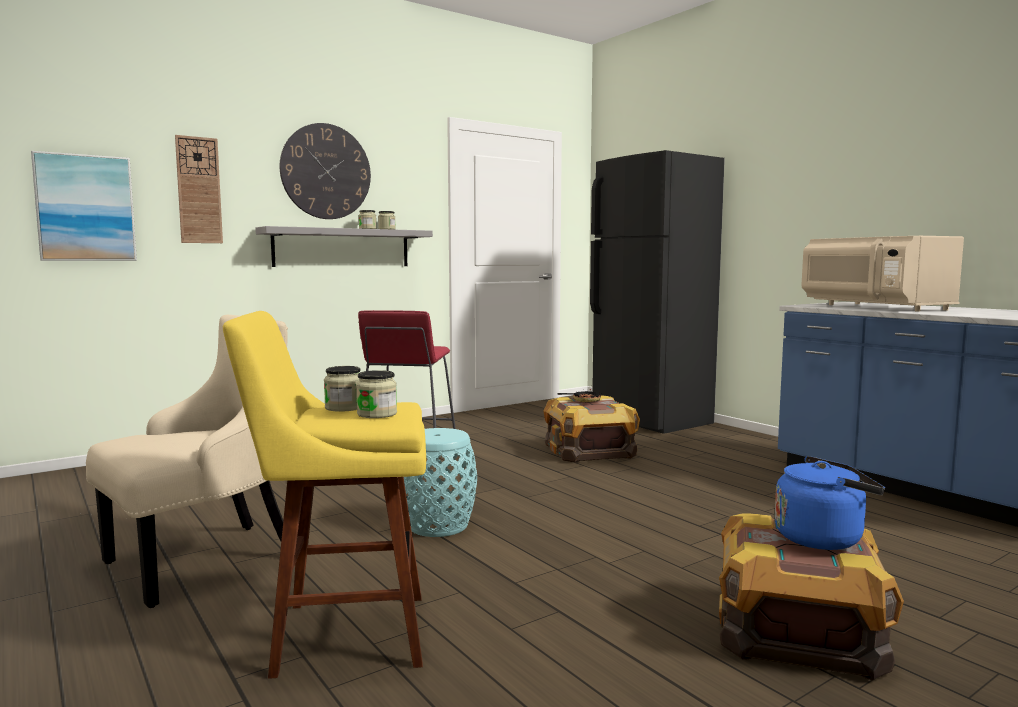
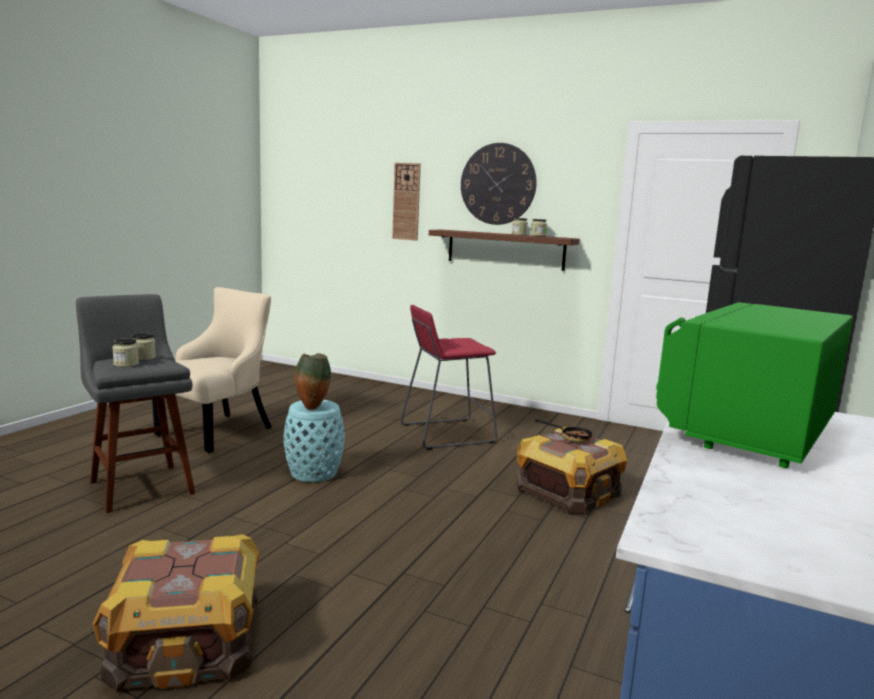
camera: 60 degrees right, 5 degrees up
picture [31,151,137,261] -> none
beige chair [86,315,288,608] -> beige chair turned 75 degrees counterclockwise [152,287,272,453]
yellow stool [223,311,426,679] -> grey stool [76,294,195,513]
grey shelf [255,226,433,267] -> brown shelf [429,230,579,271]
blue kettle [775,456,885,550] -> none
beige microwave [802,236,964,312] -> green microwave [656,302,853,468]
none -> vase [295,353,331,410]

